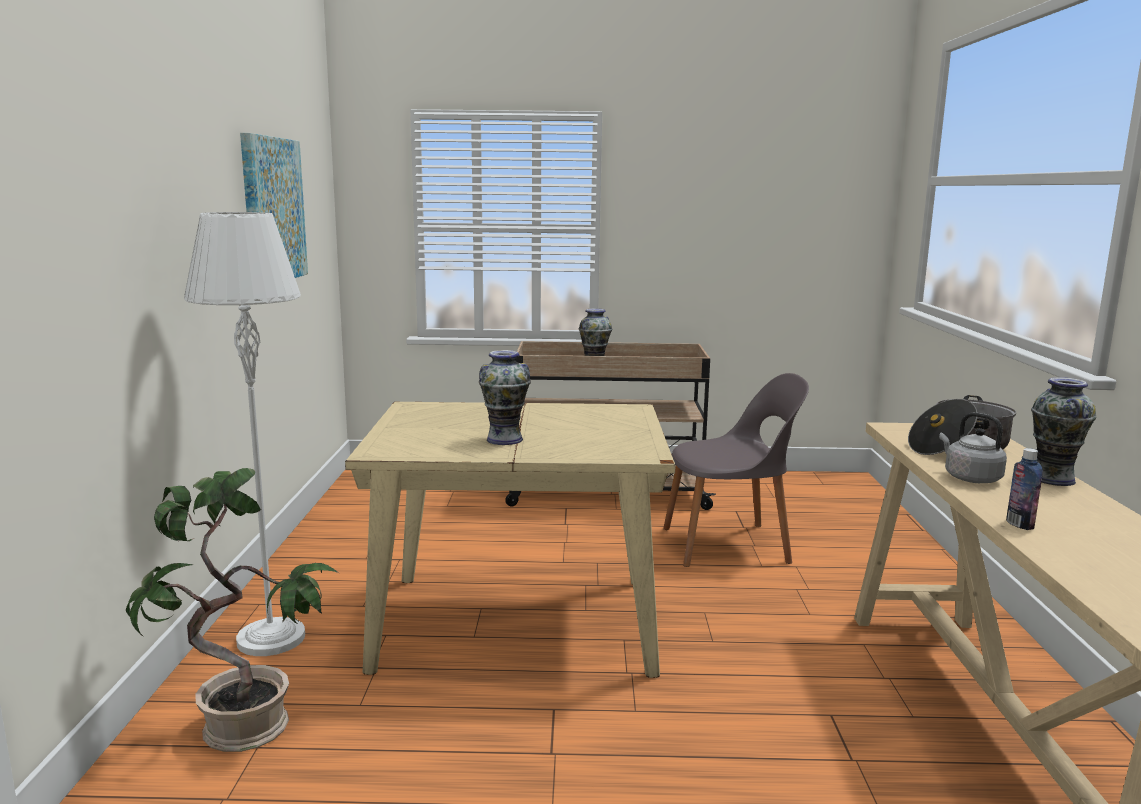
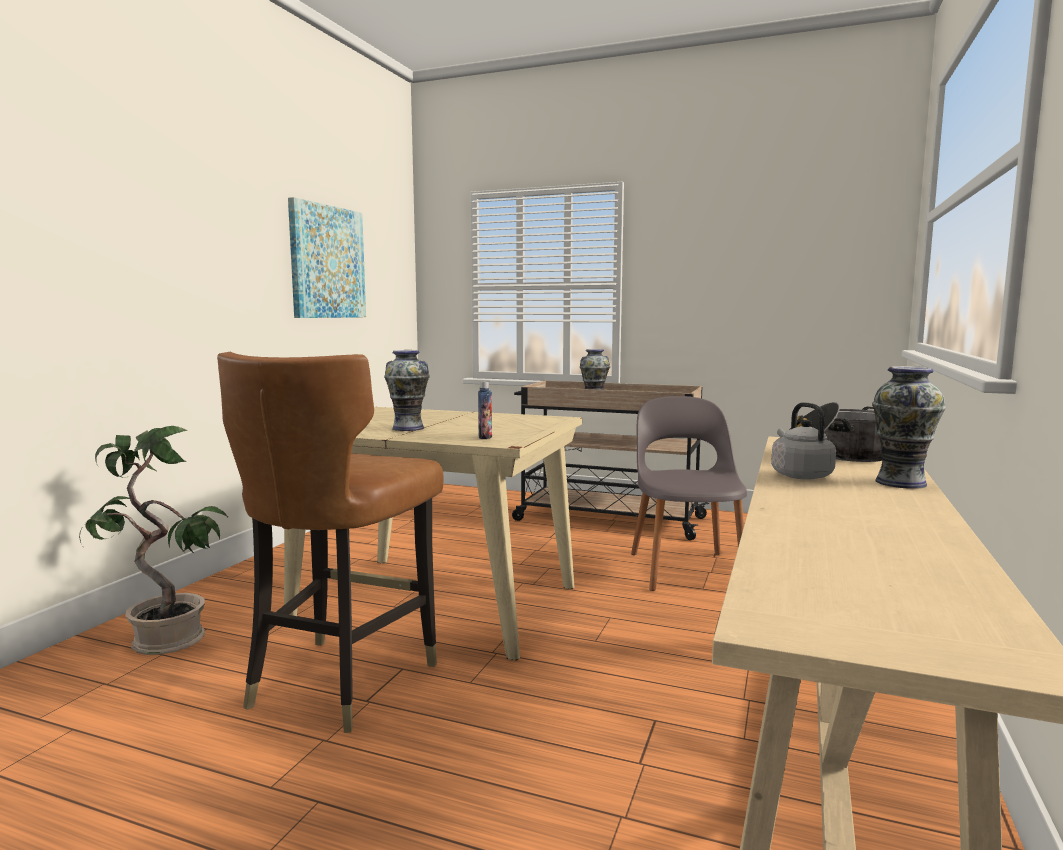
camera: 20 degrees right, 5 degrees down
white floor lamp [184,212,305,656] -> none
grey chair [663,373,809,567] -> grey chair turned 105 degrees counterclockwise [631,396,747,591]
bottle [1006,448,1043,530] -> bottle moved to [478,382,492,439]
none -> brown chair [217,352,444,733]

